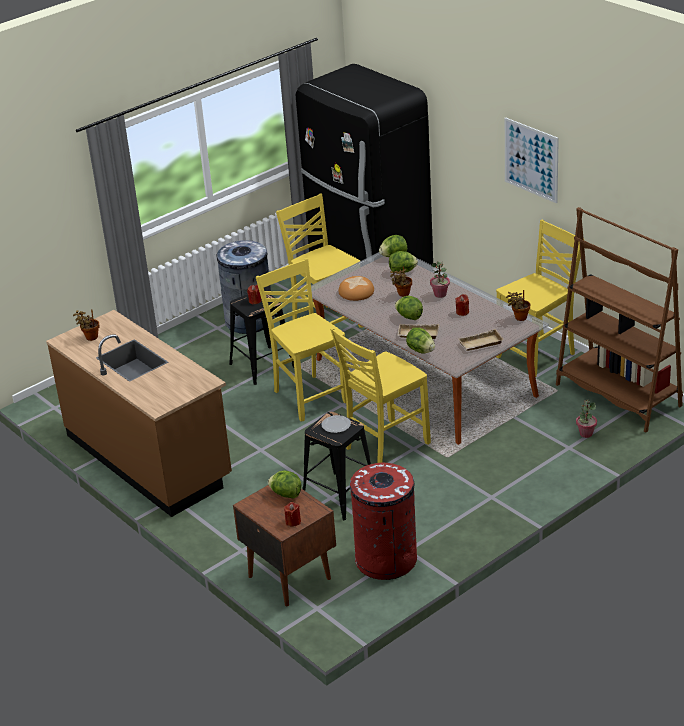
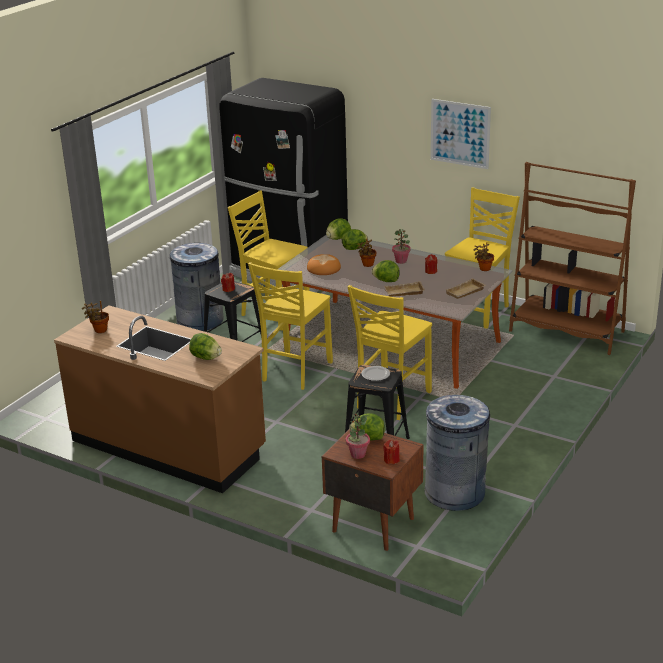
camera: 20 degrees left, 5 degrees down
yellow chair [256,258,346,422] -> yellow chair turned 105 degrees counterclockwise [248,262,333,390]
red trash can [349,463,417,580] -> grey trash can [425,395,490,511]
lettuce [406,327,435,354] -> lettuce moved to [189,333,222,360]
potted plant [576,400,597,438] -> potted plant moved to [346,413,370,459]

